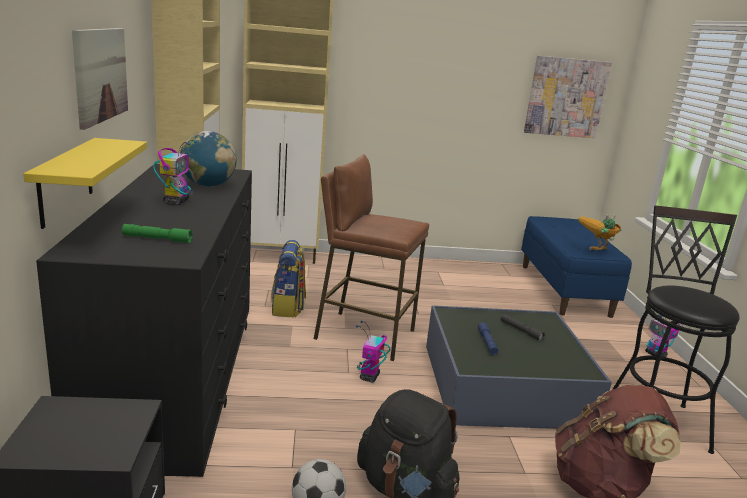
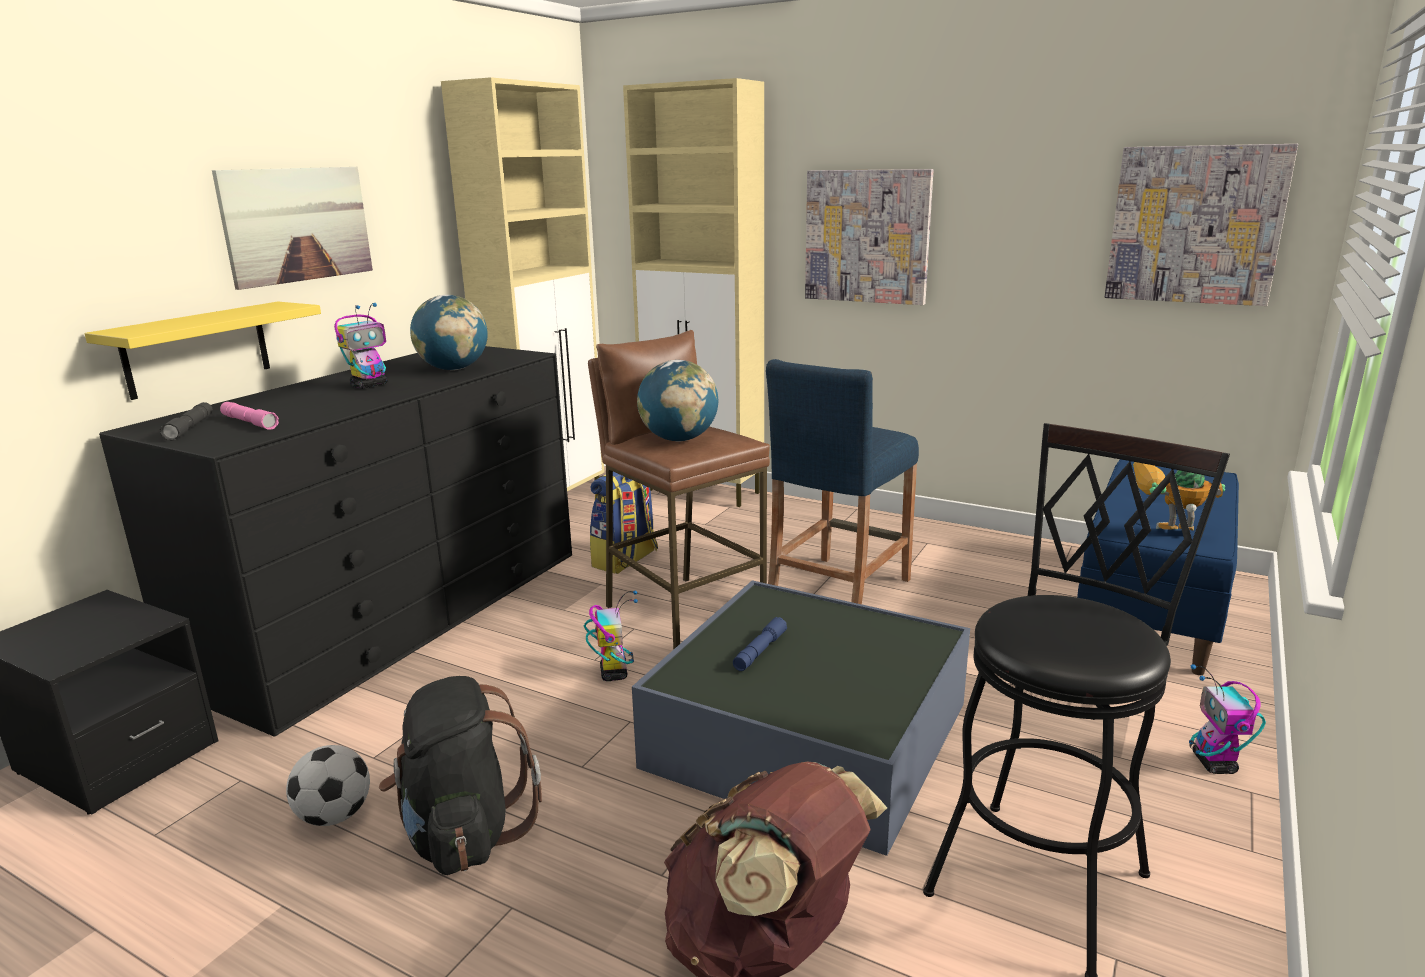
camera: 35 degrees right, 0 degrees up
green flashlight [122,224,193,243] -> pink flashlight [220,402,279,430]
toy robot [356,320,390,382] -> toy robot turned 120 degrees clockwise [584,590,638,681]
grey flashlight [501,314,545,341] -> grey flashlight moved to [160,402,213,441]
none -> globe [637,360,718,442]
none -> blue stool [766,359,919,604]
none -> picture [805,169,934,305]

